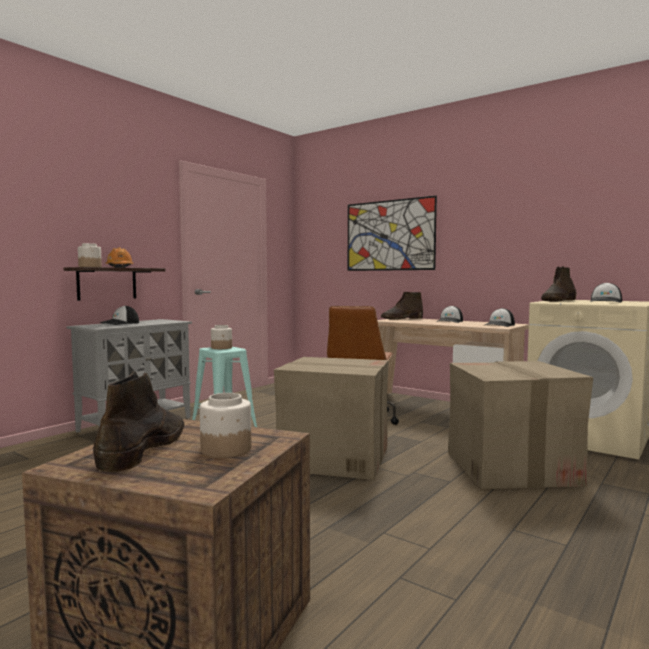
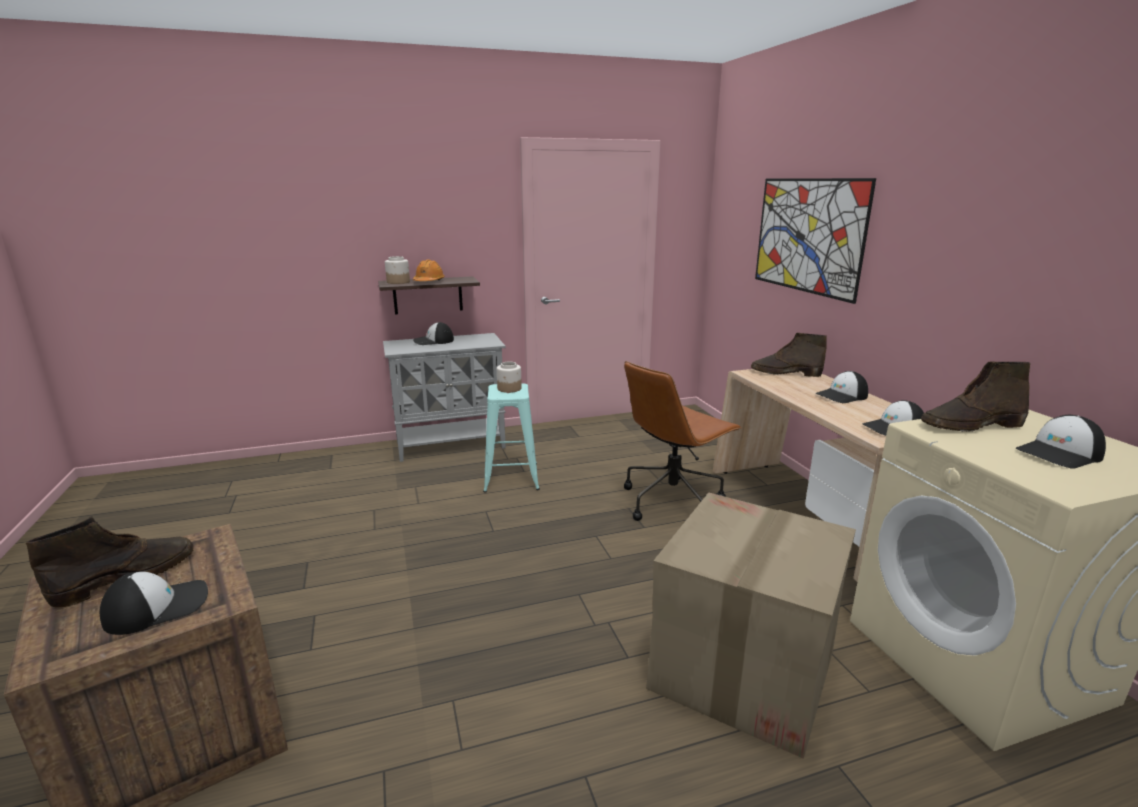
camera: 35 degrees right, 15 degrees up
jar [200,393,251,458] -> cap [100,572,208,635]
cardboard box [274,357,389,480] -> none

